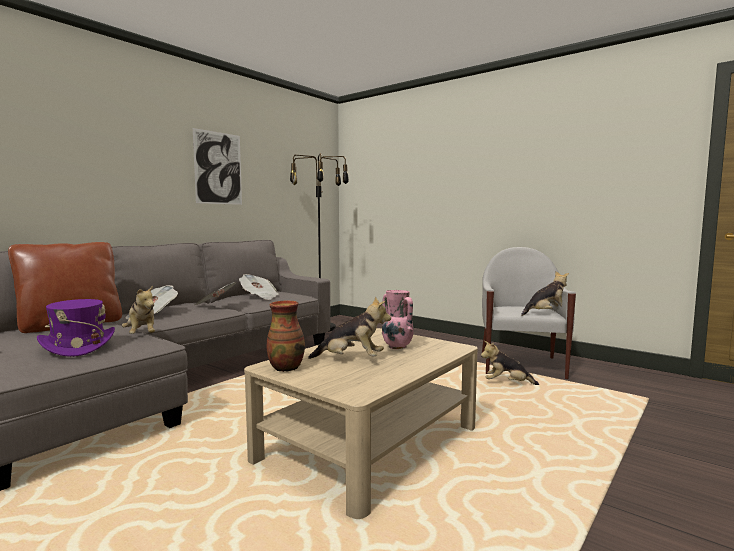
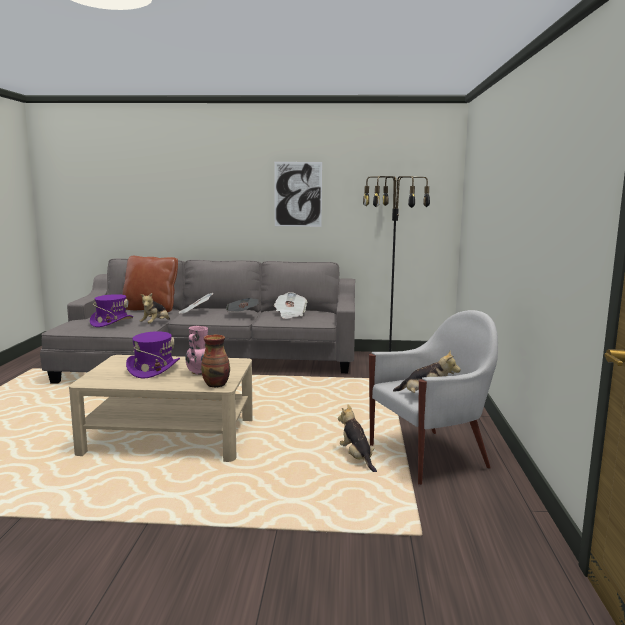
camera: 55 degrees right, 5 degrees up
vase [267,300,305,372] -> vase moved to [201,335,230,388]
plush toy [308,296,391,359] -> purple hat [126,331,180,379]

